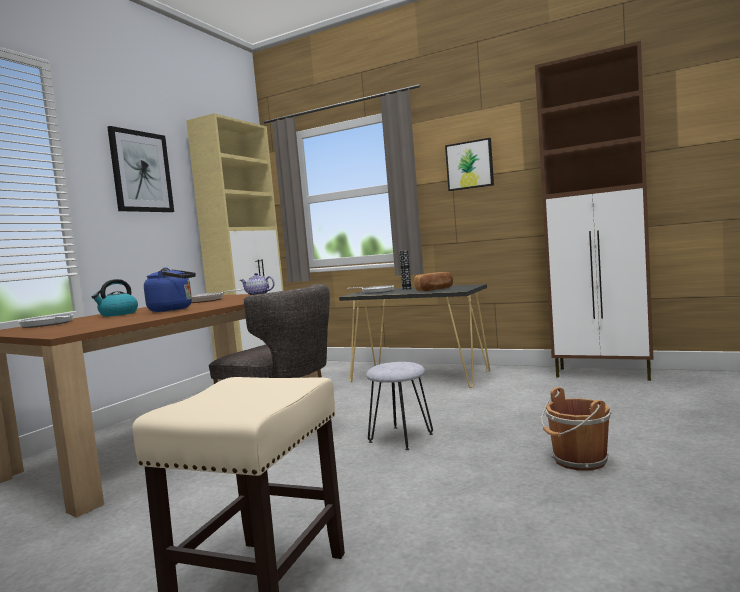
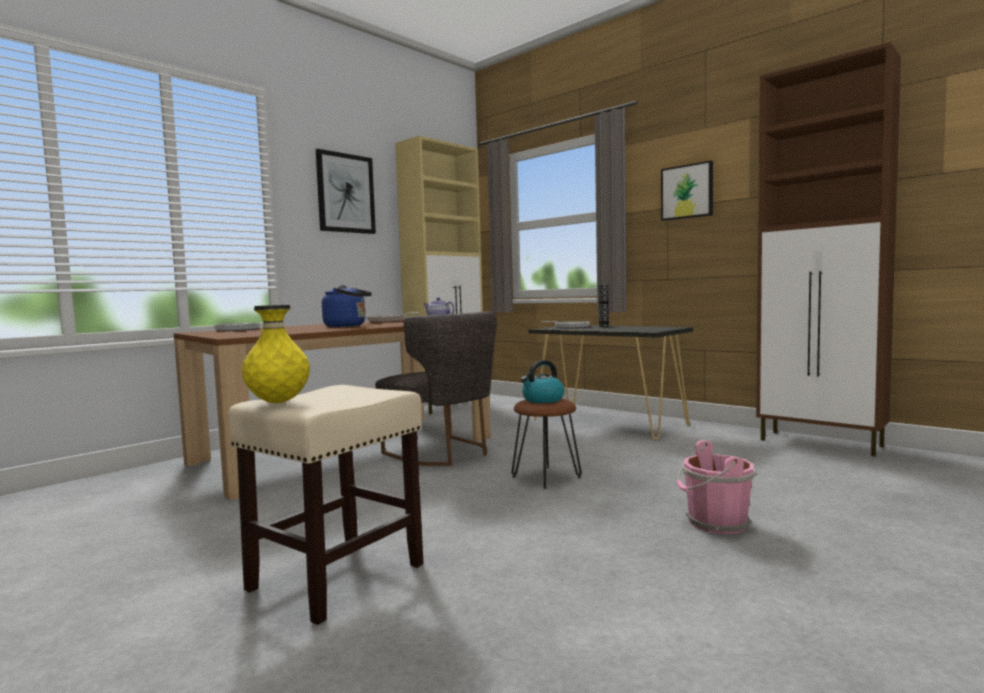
camera: 15 degrees right, 0 degrees up
kettle [91,279,138,317] -> kettle moved to [521,360,565,403]
grey stool [366,362,433,450] -> brown stool [512,399,582,489]
bread [414,272,453,291] -> none
brown bucket [541,387,612,471] -> pink bucket [677,440,758,534]
none -> yellow vase [241,305,310,403]

